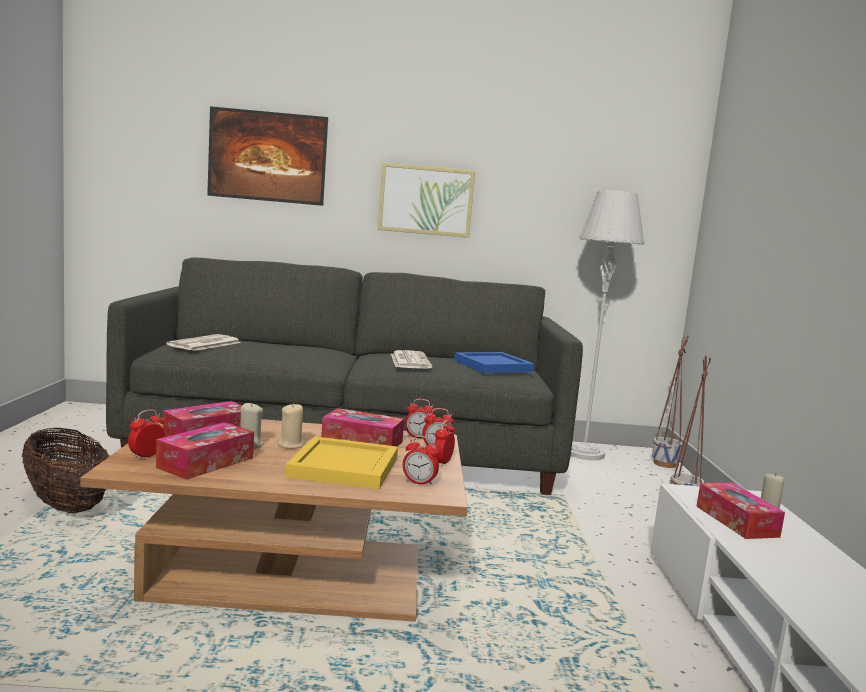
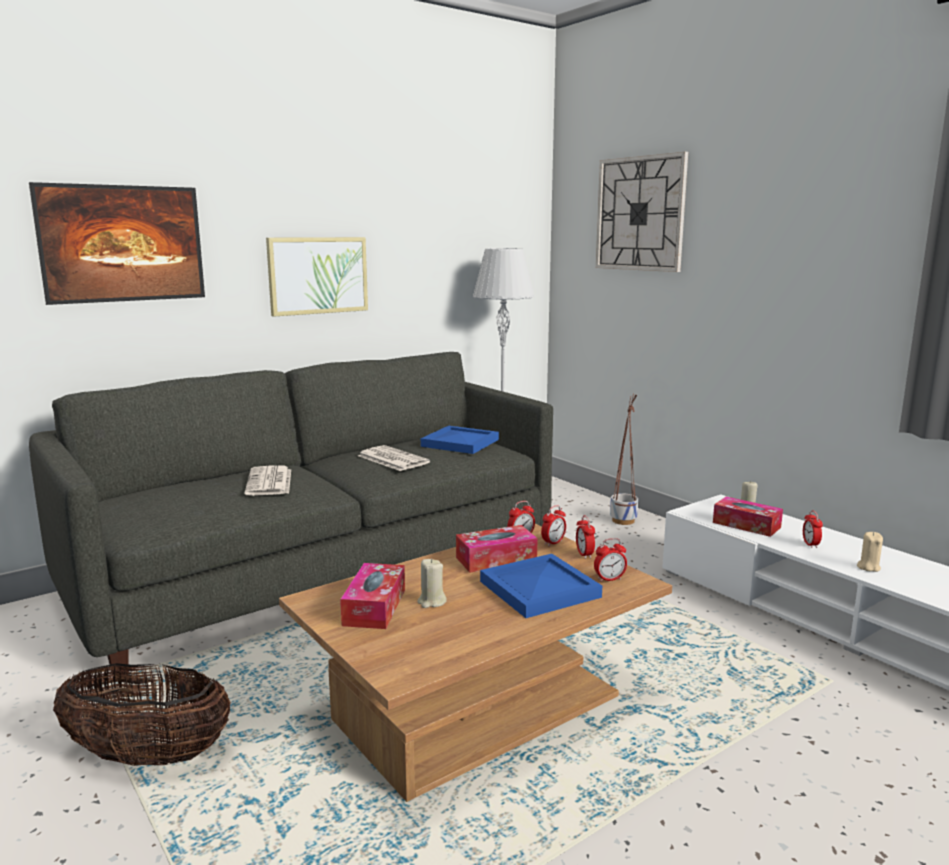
camera: 35 degrees left, 5 degrees up
alarm clock [128,409,166,460] -> alarm clock moved to [803,510,823,548]
tissue box [156,422,254,480] -> none
newspaper [166,334,241,351] -> newspaper moved to [245,465,291,496]
beige candle [277,403,305,448] -> beige candle moved to [857,532,883,572]
yellow tray [285,436,398,490] -> blue tray [480,554,602,618]
planter [652,335,689,468] -> none
none -> wall clock [596,152,688,272]

